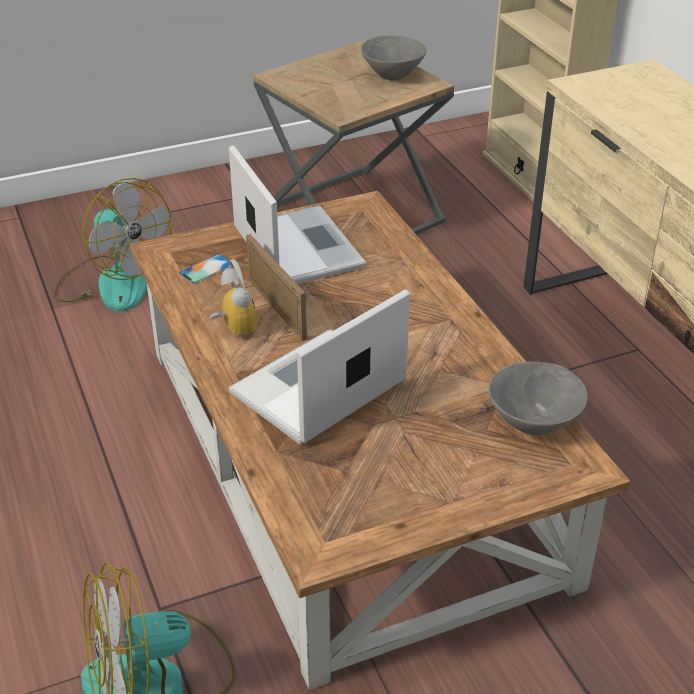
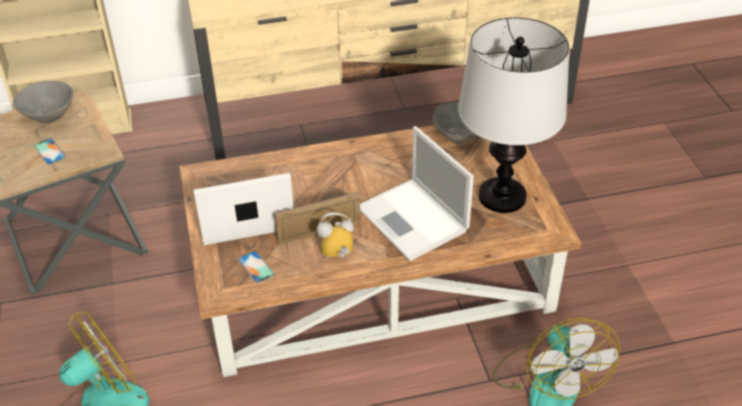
camera: 80 degrees left, 5 degrees up
none -> phone [34,138,66,165]
none -> table lamp [458,17,570,213]

